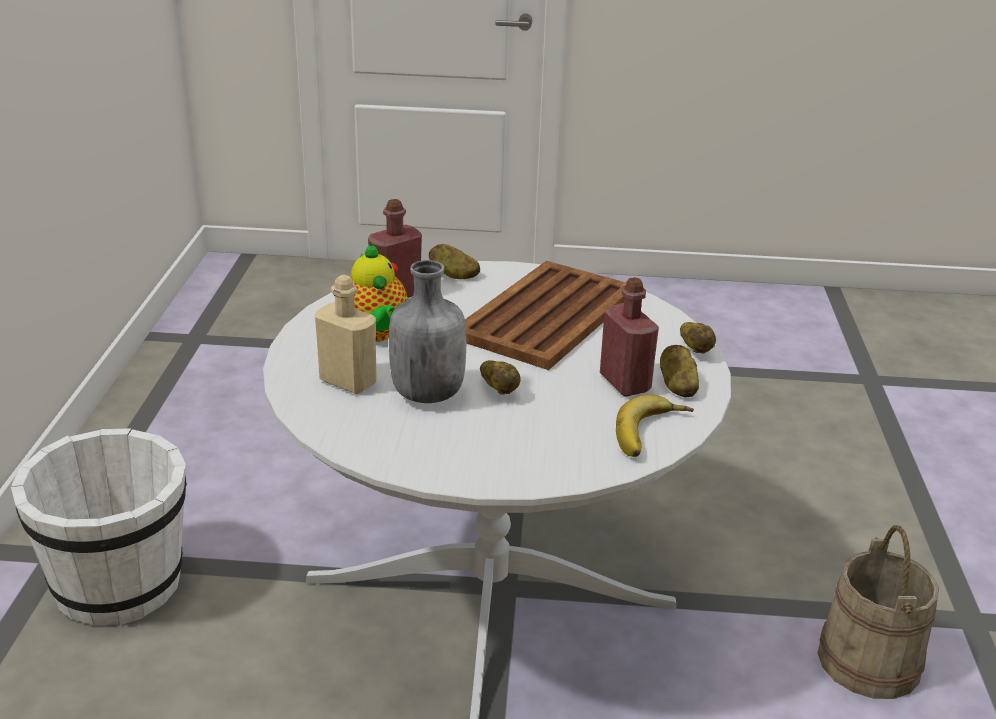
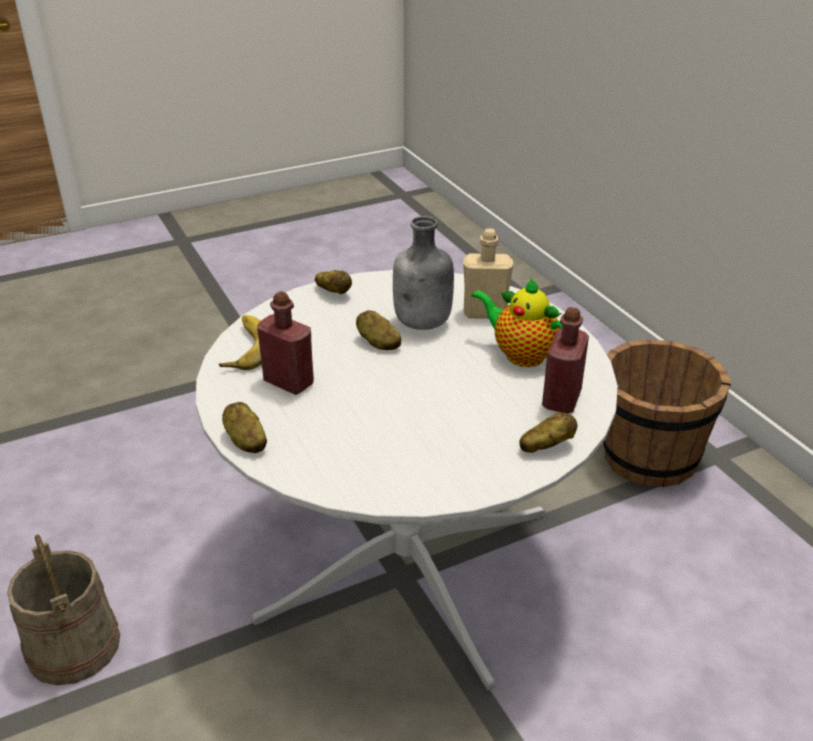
camera: 150 degrees right, 5 degrees up
white bucket [11,428,187,626] -> brown bucket [603,339,731,487]
brown tray [465,261,626,370] -> none
potato [660,345,699,397] -> potato moved to [314,270,352,294]

